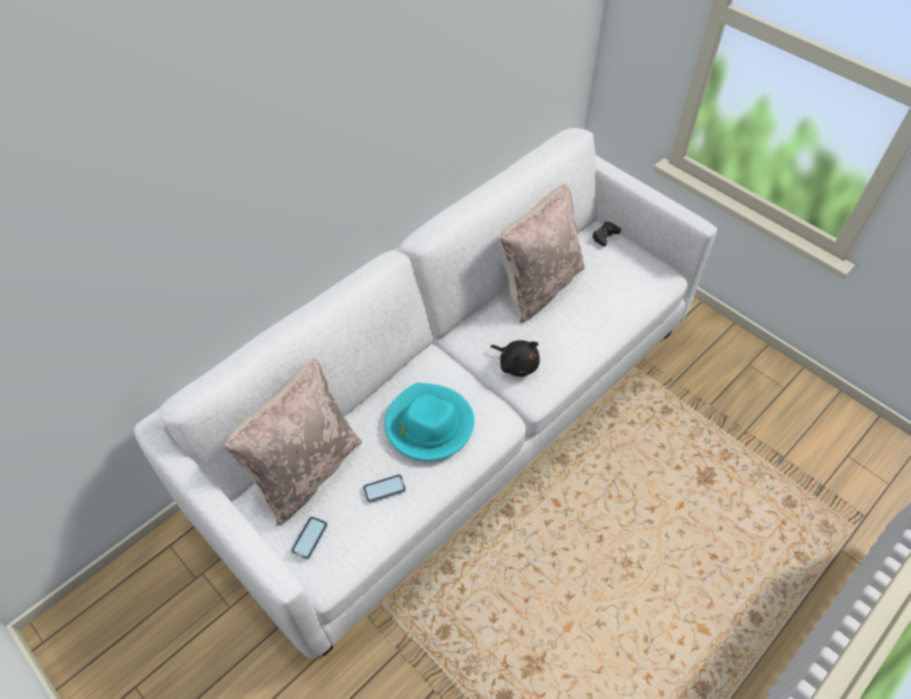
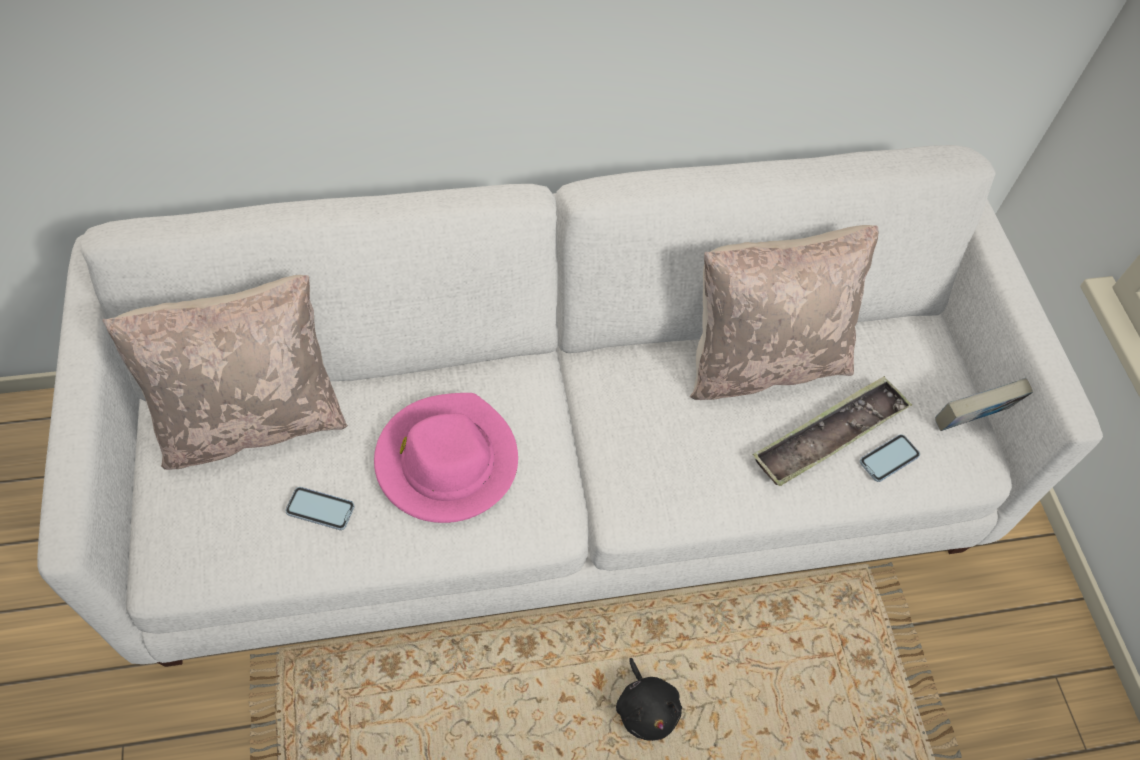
camera: 30 degrees right, 5 degrees up
phone [291,517,328,559] -> phone moved to [860,434,920,482]
turquoise hat [385,383,474,461] -> pink hat [374,393,518,523]
black plush toy [491,340,540,377] -> black plush toy moved to [616,658,682,741]
black game controller [592,222,621,247] -> none
none -> tray [753,376,912,486]
none -> book [935,378,1033,431]

